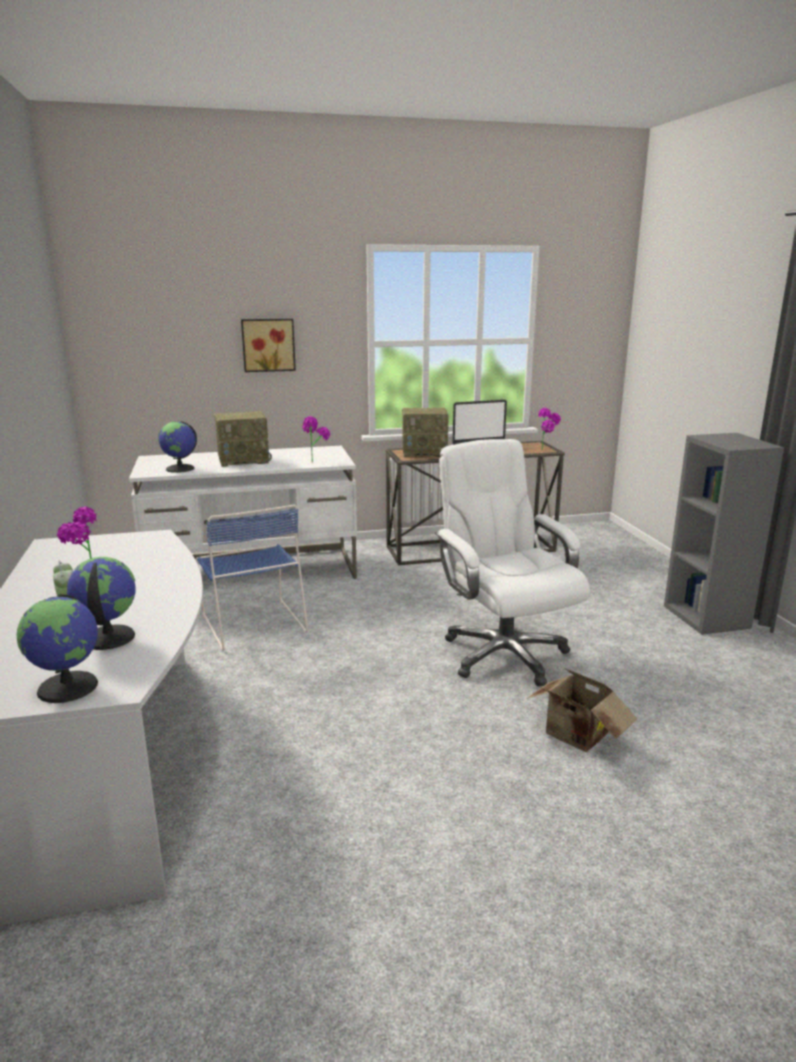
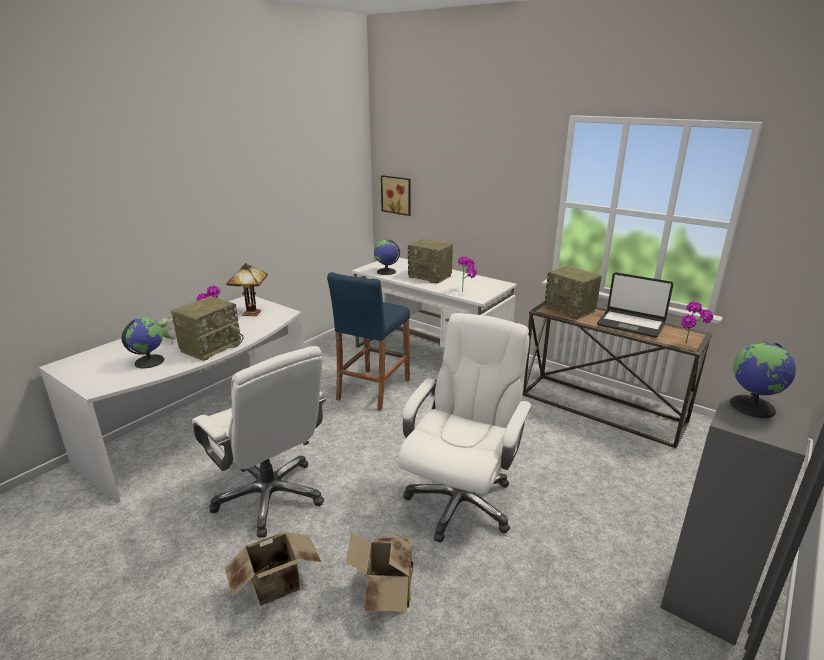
camera: 50 degrees right, 5 degrees up
globe [17,594,98,703] -> globe moved to [730,343,796,418]
blue chair [196,504,308,651] -> blue stool [327,272,410,411]
picture [241,319,296,372] -> picture moved to [381,175,410,216]
none -> radio [171,296,244,361]
none -> white office chair [192,346,326,538]
none -> cardboard box [224,532,321,606]
none -> table lamp [226,263,268,316]

